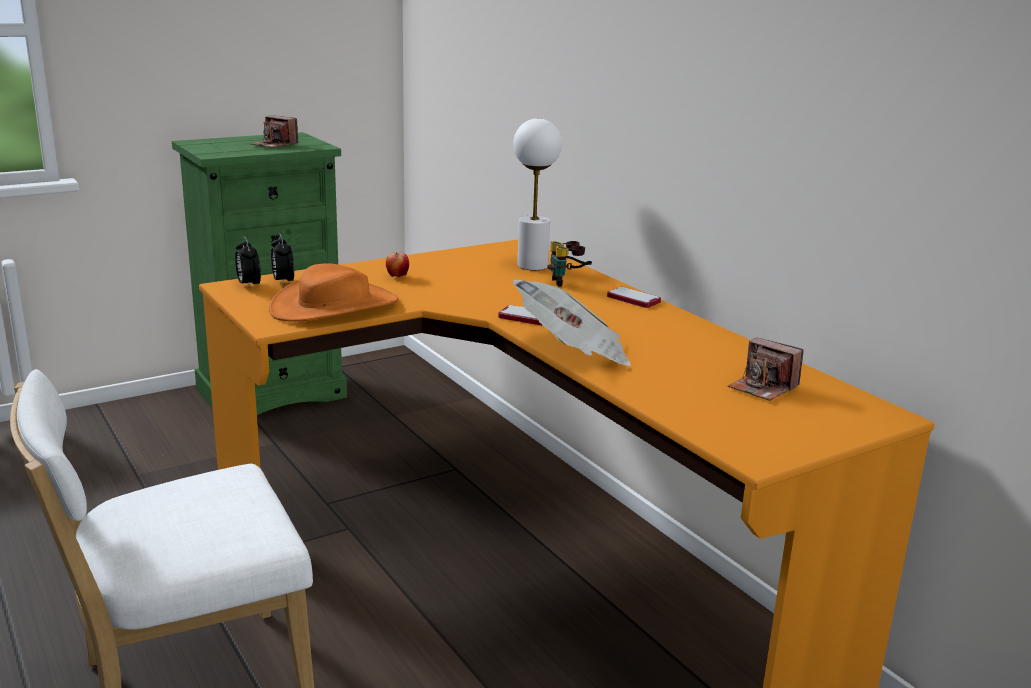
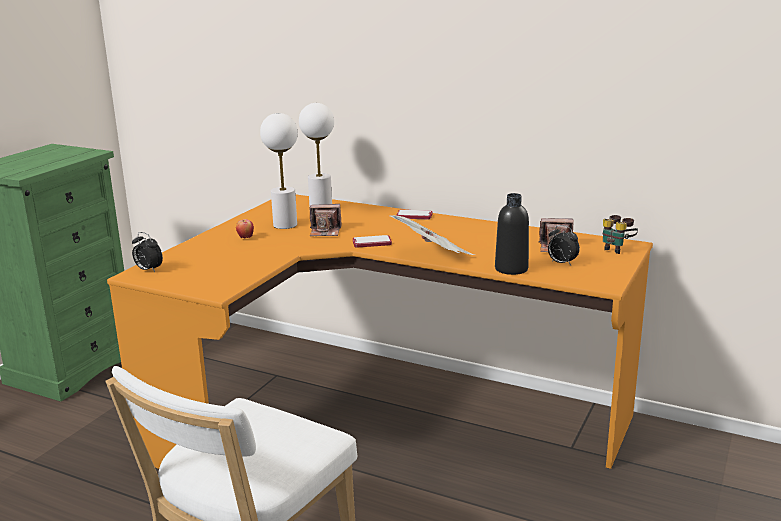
camera: 30 degrees left, 0 degrees up
camera [250,115,299,148] -> camera moved to [309,204,342,236]
orange hat [269,263,399,322] -> none
alarm clock [271,234,294,285] -> alarm clock moved to [548,225,580,266]
binoculars [547,241,592,287] -> binoculars moved to [603,215,638,254]
none -> white table lamp [260,113,298,229]
none -> black bottle [495,193,529,275]

